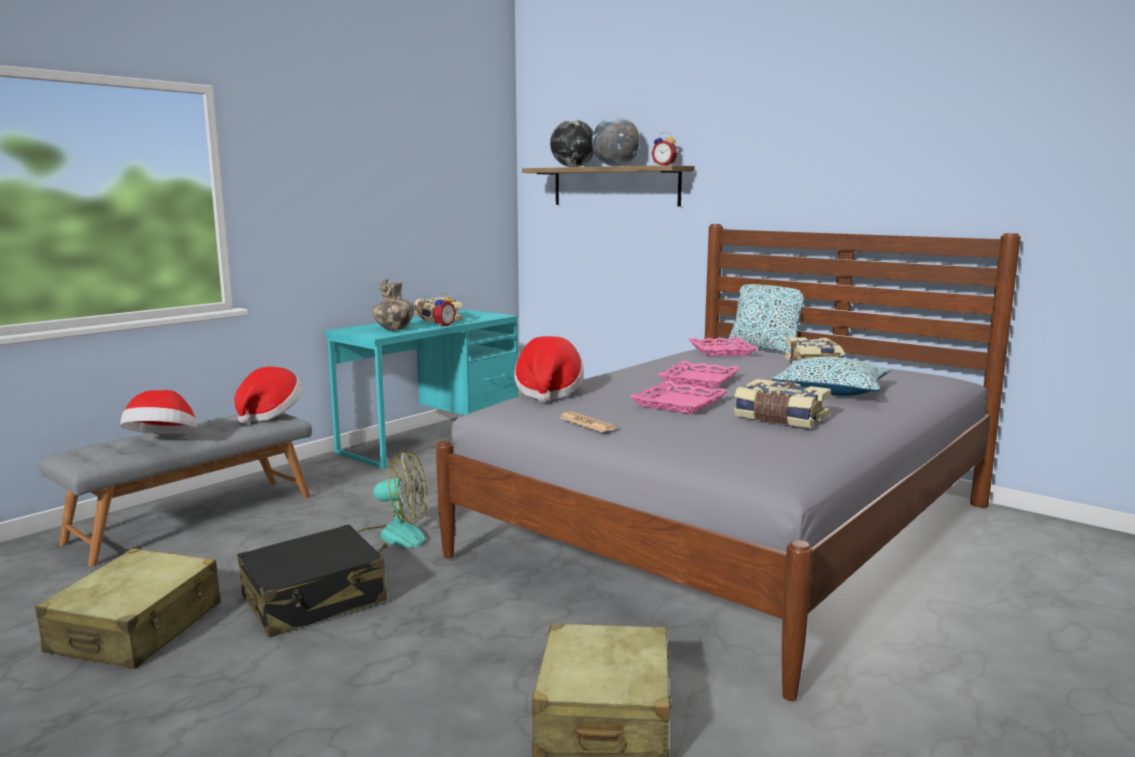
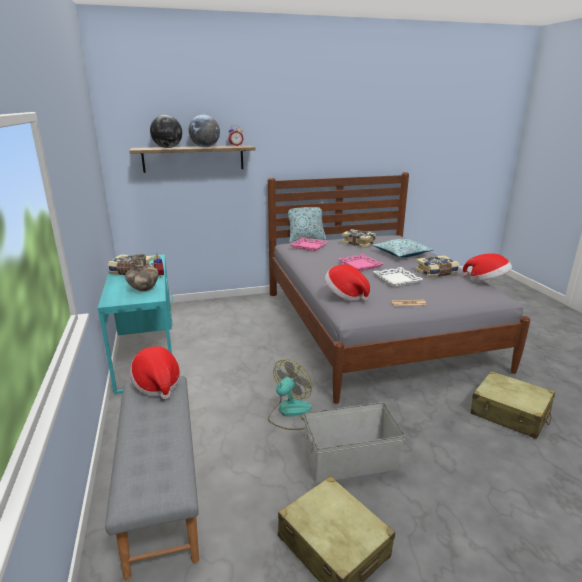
camera: 55 degrees left, 10 degrees up
hat [120,390,197,434] -> hat moved to [463,253,512,281]
black suitcase [238,524,387,638] -> grey storage box [304,402,405,483]
pink tray [630,381,728,414] -> white tray [373,267,423,287]

